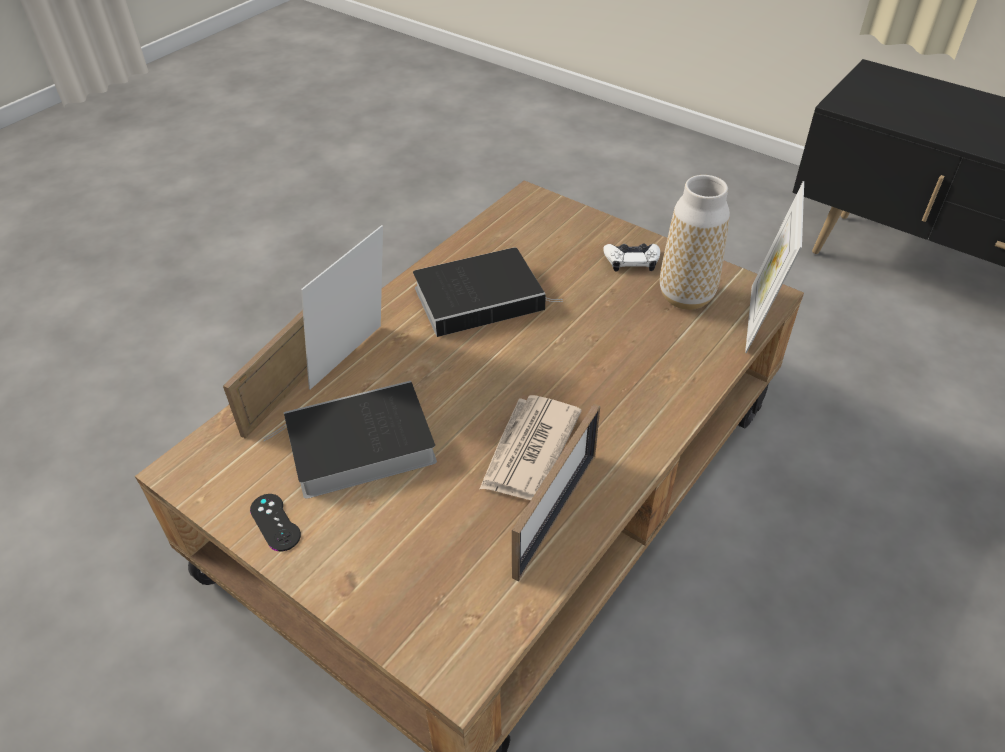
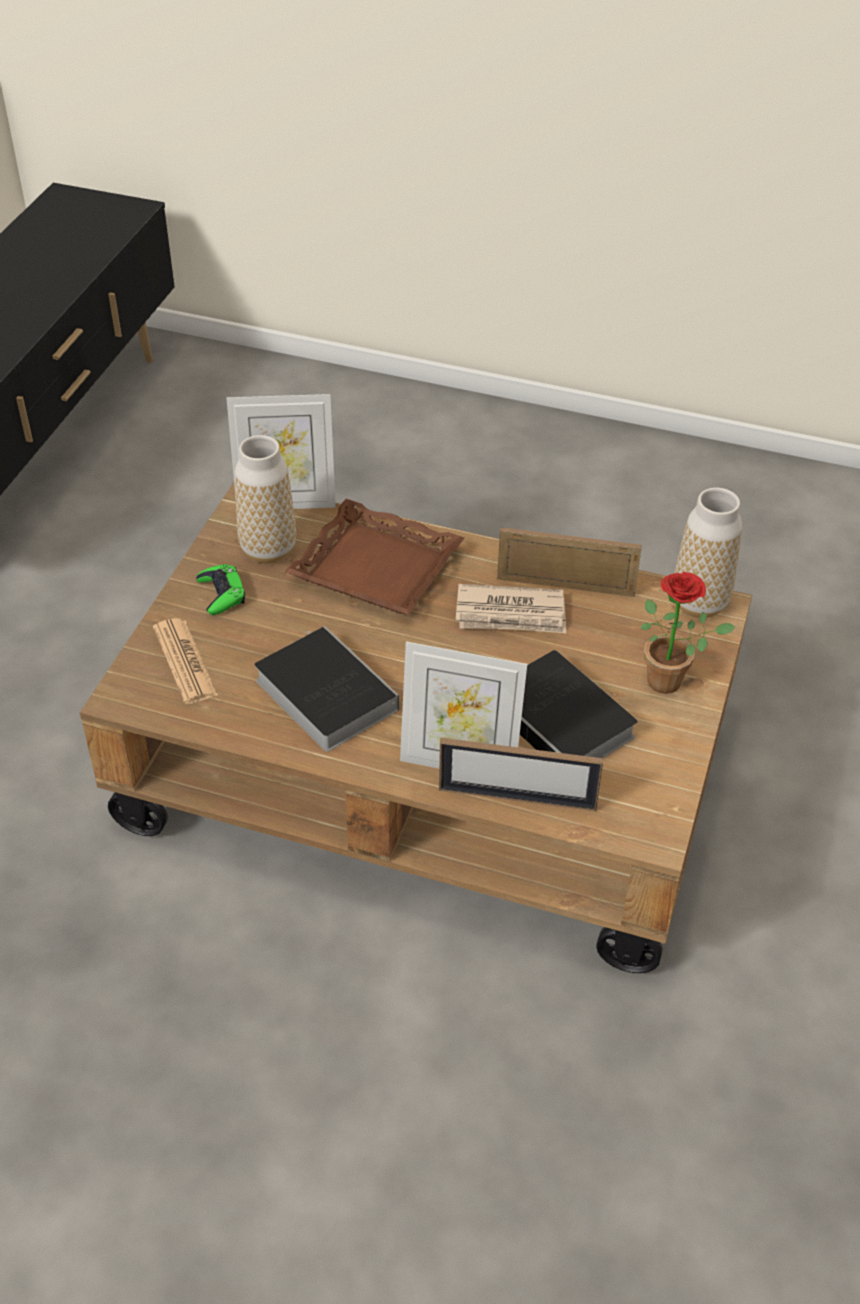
camera: 110 degrees left, 0 degrees up
black game controller [250,494,301,551] -> none
white game controller [604,244,660,271] -> green game controller [196,564,245,615]
none -> newspaper [153,618,218,704]
none -> brown tray [285,499,464,615]
none -> potted plant [641,572,735,694]
none -> vase [674,488,742,618]

